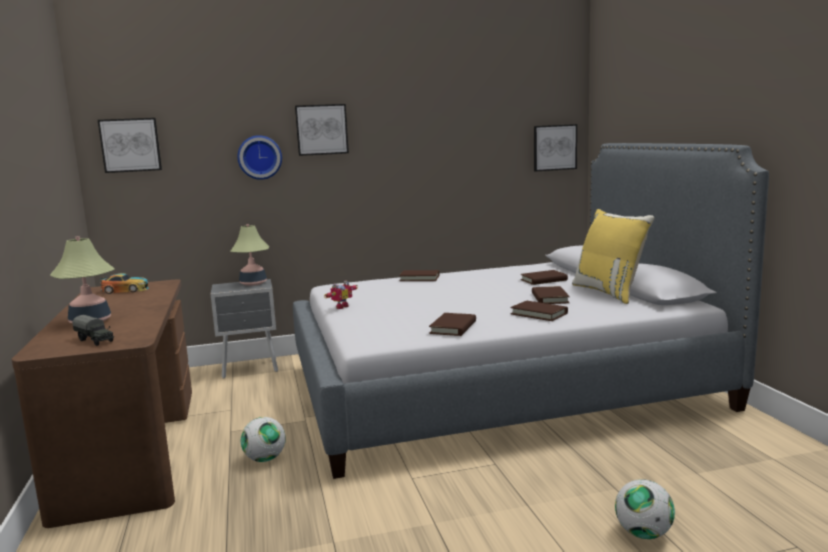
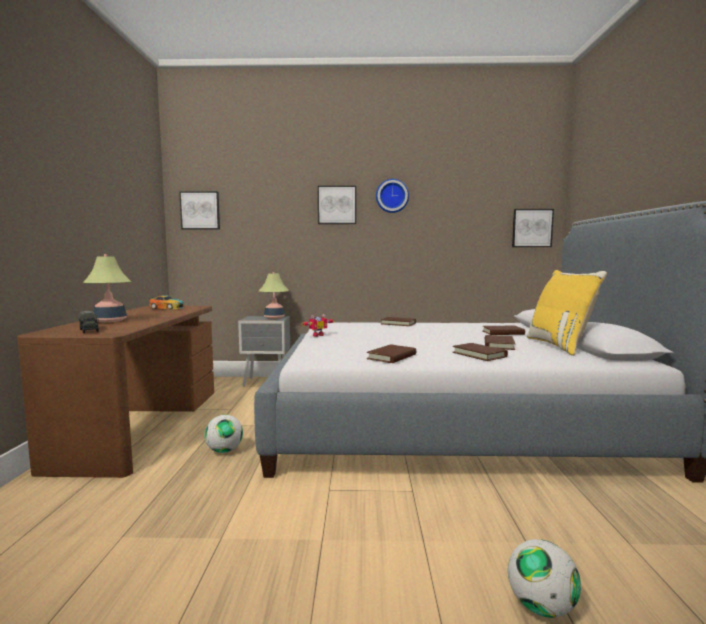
camera: 15 degrees right, 5 degrees down
wall clock [237,135,282,180] -> wall clock moved to [376,179,409,213]

